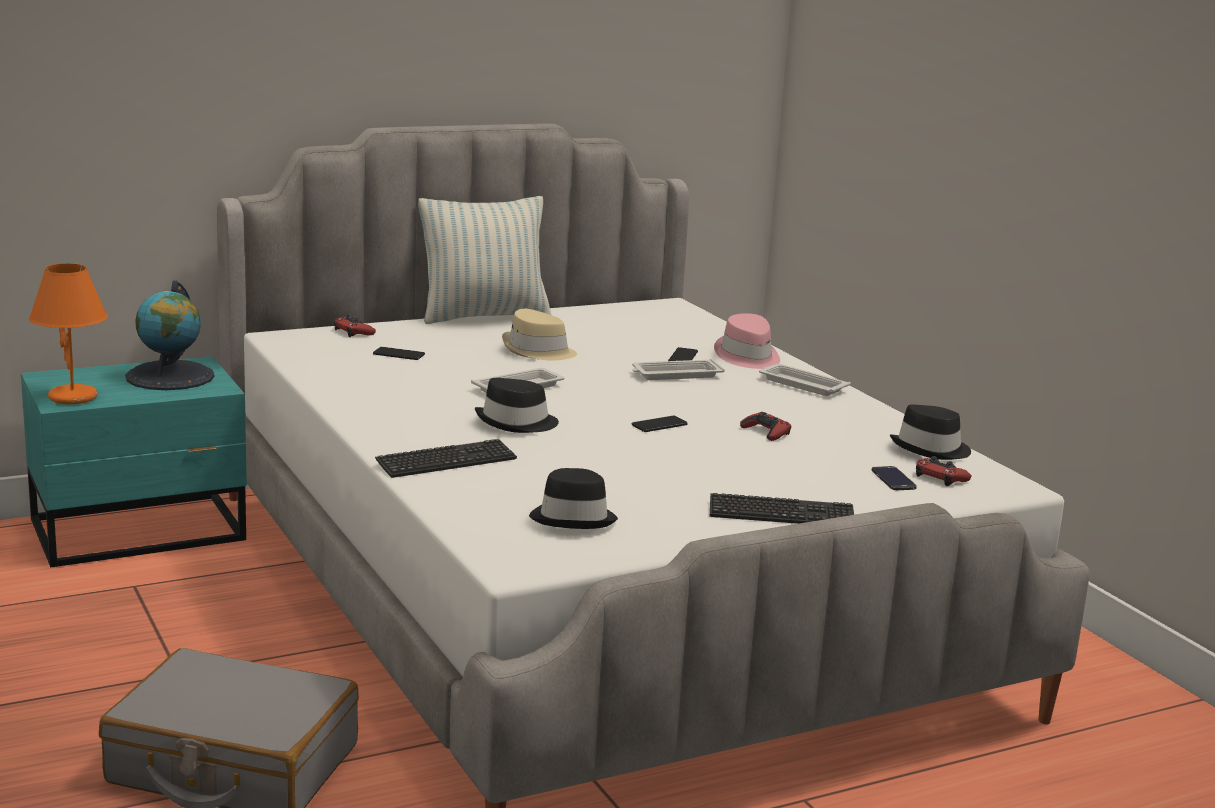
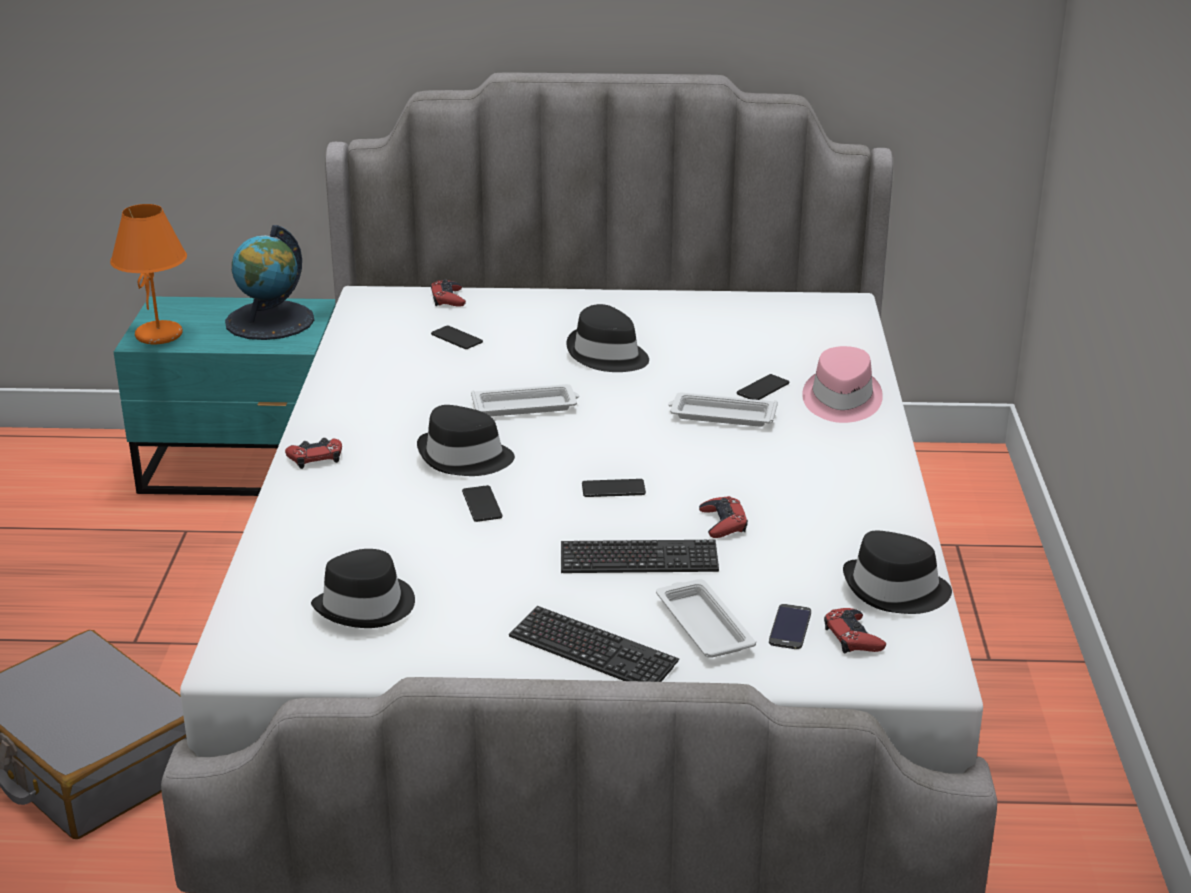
camera: 30 degrees right, 10 degrees up
keyboard [375,439,517,478] -> keyboard moved to [561,540,719,573]
pillow [418,196,551,324] -> none
beige hat [502,309,577,360] -> black hat [567,304,649,372]
white tray [759,364,850,396] -> white tray moved to [656,579,756,658]
none -> red game controller [285,438,342,469]
none -> phone [462,485,503,522]

